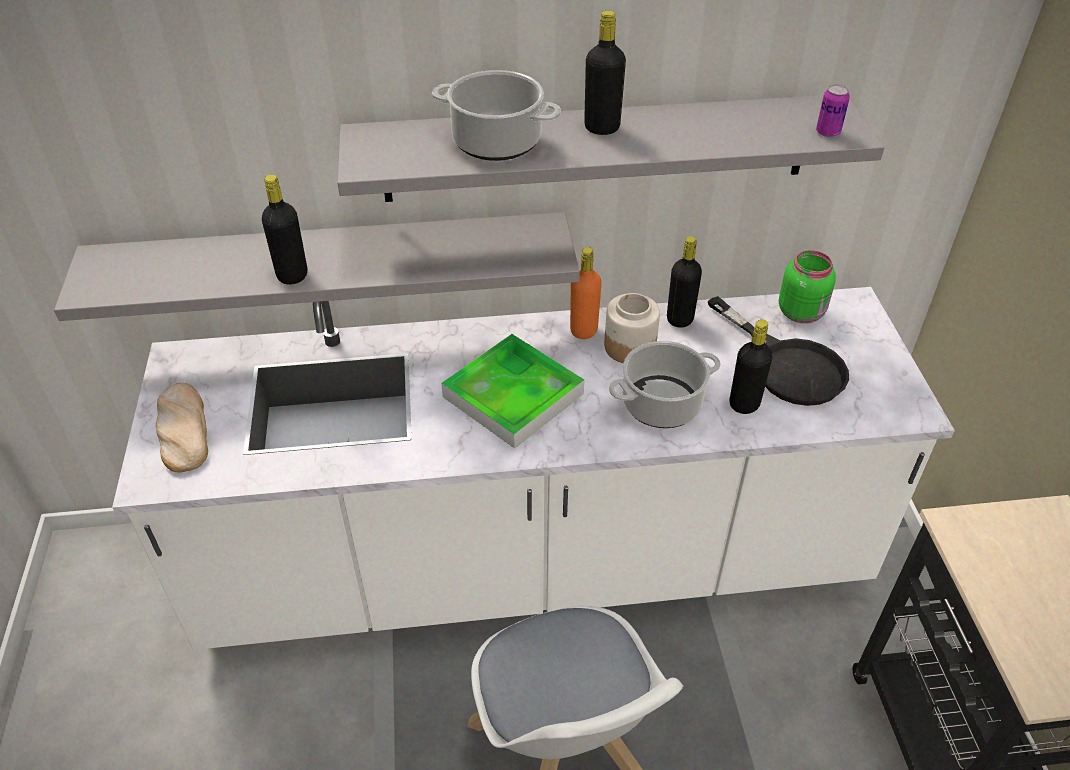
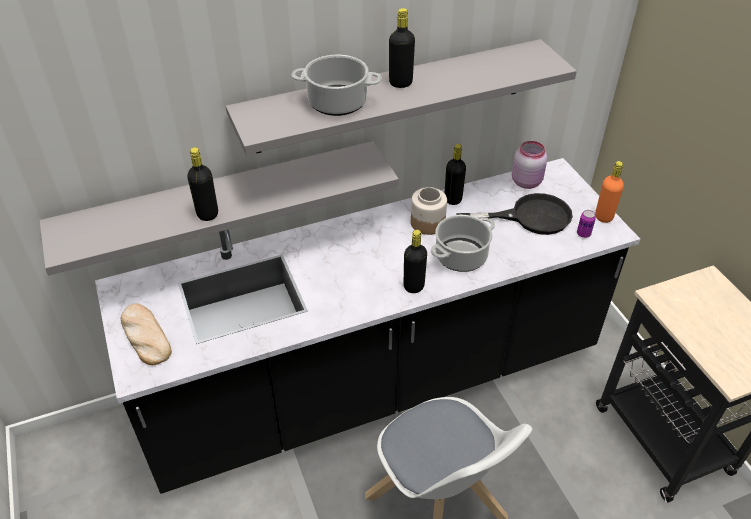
camera: 15 degrees left, 0 degrees up
white counter [112,287,955,650] -> black counter [95,158,640,494]
tray [441,334,584,448] -> none
orange bottle [570,247,602,339] -> orange bottle moved to [595,161,624,223]
black frying pan [708,296,849,406] -> black frying pan turned 45 degrees counterclockwise [456,193,573,235]
black bottle [730,320,773,414] -> black bottle moved to [404,230,427,293]
green jar [779,250,836,323] -> pink jar [512,141,548,189]
can [816,85,850,137] -> can moved to [577,210,596,238]

